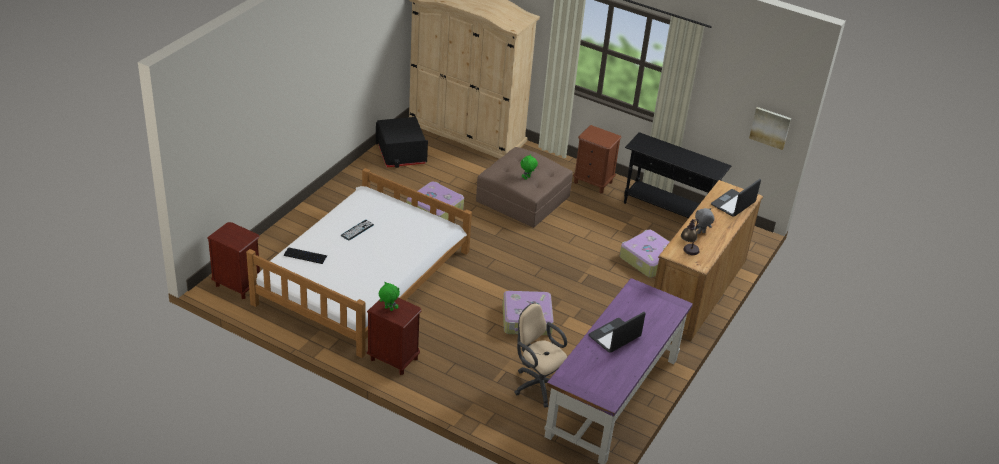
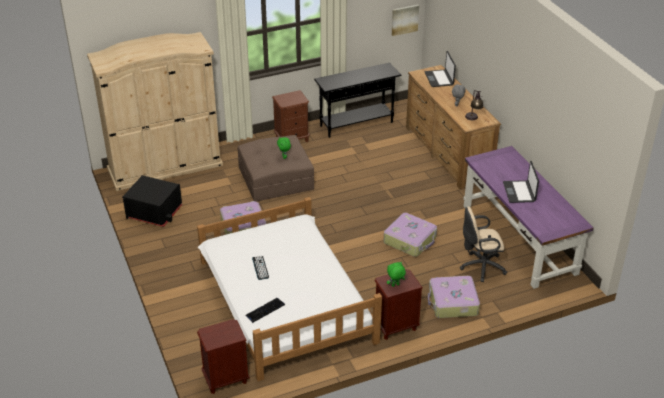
camera: 50 degrees left, 0 degrees up
suitcase [620,230,669,278] -> suitcase moved to [428,276,480,318]

